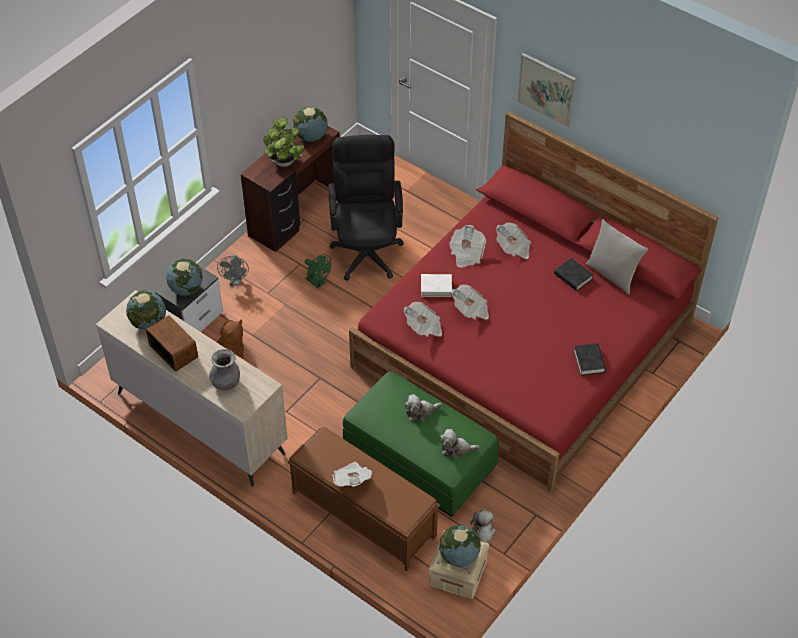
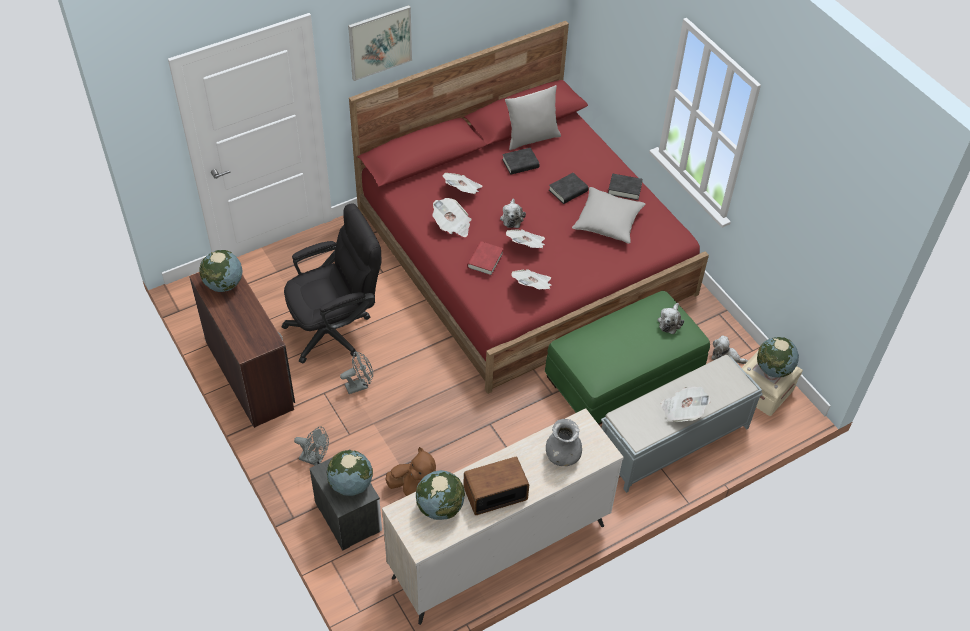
camera: 70 degrees left, 0 degrees up
potted plant [263,118,304,167] -> none
brown bench [288,427,440,571] -> grey bench [601,355,763,493]
green fan [305,254,331,288] -> grey fan [340,351,373,394]
black office chair [329,135,404,281] -> black office chair turned 135 degrees clockwise [282,203,381,363]
plush toy [405,394,442,422] -> plush toy moved to [500,199,526,228]
white book [421,274,452,297] -> red book [467,241,504,276]
none -> black book [549,173,589,204]
none -> grey pillow [572,187,646,244]

